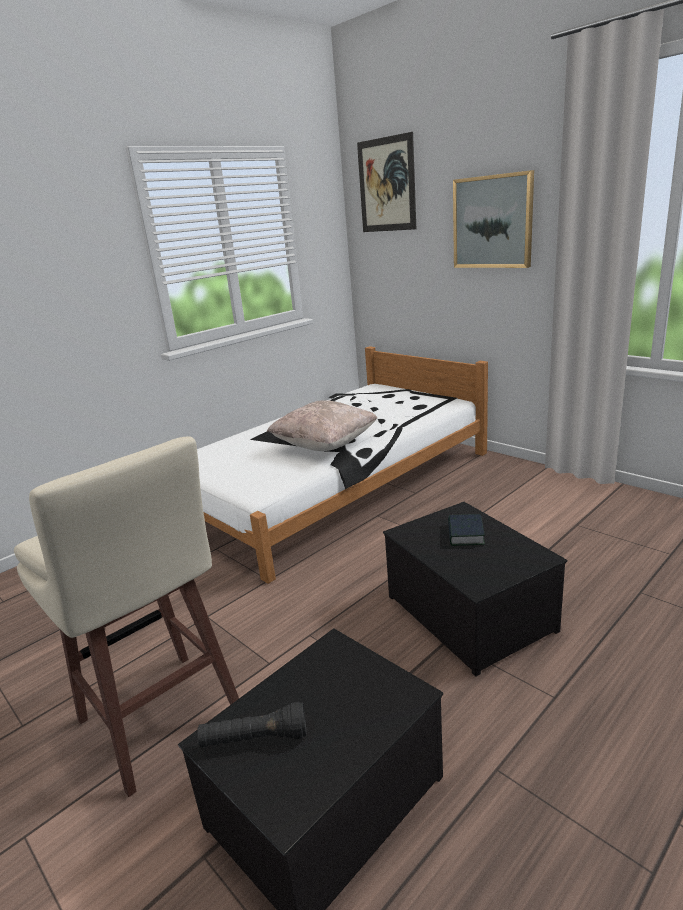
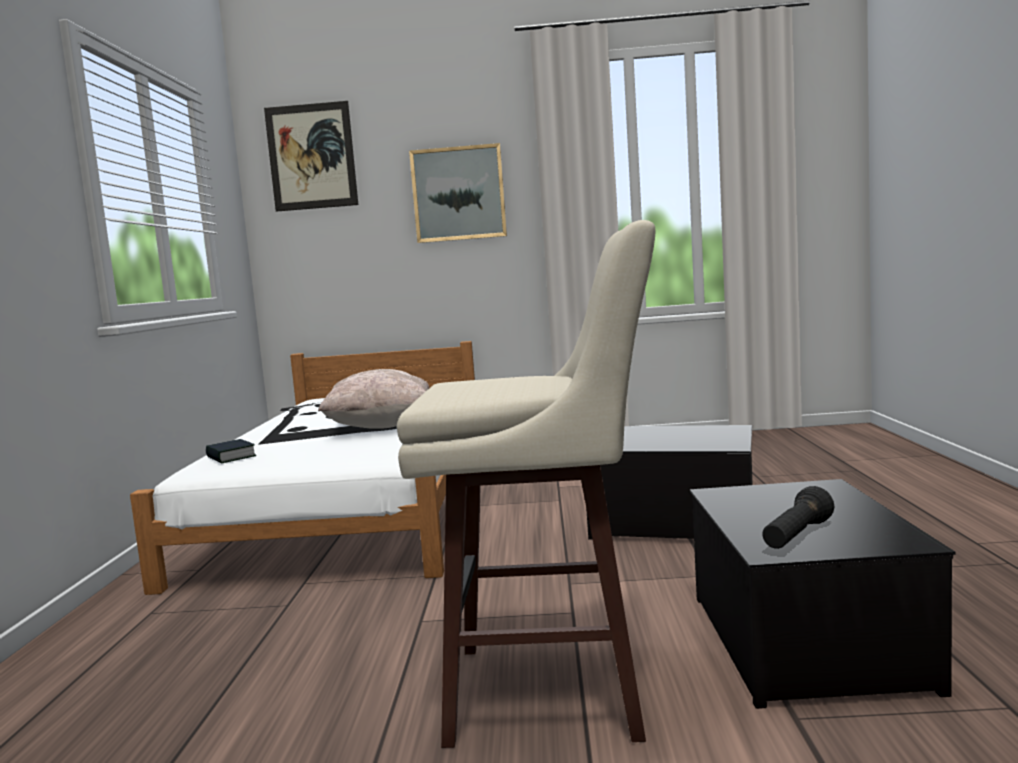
camera: 45 degrees left, 15 degrees down
book [448,514,485,546] -> book moved to [206,439,256,464]

